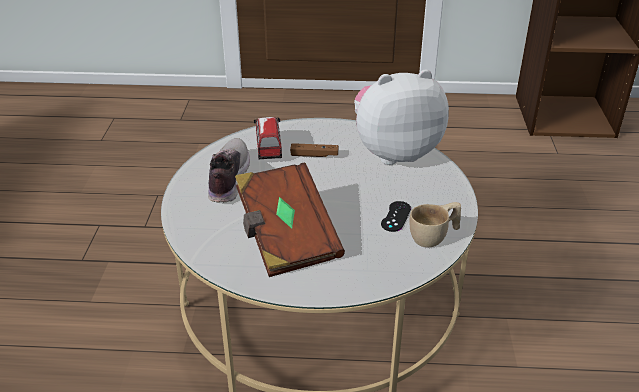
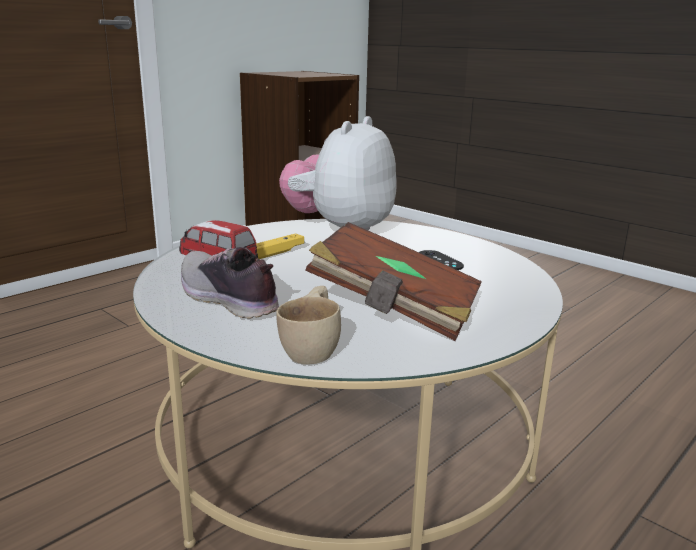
camera: 50 degrees left, 15 degrees down
brown game controller [290,143,339,157] -> yellow game controller [256,233,304,259]
beige cup [410,202,461,247] -> beige cup moved to [276,286,341,364]

